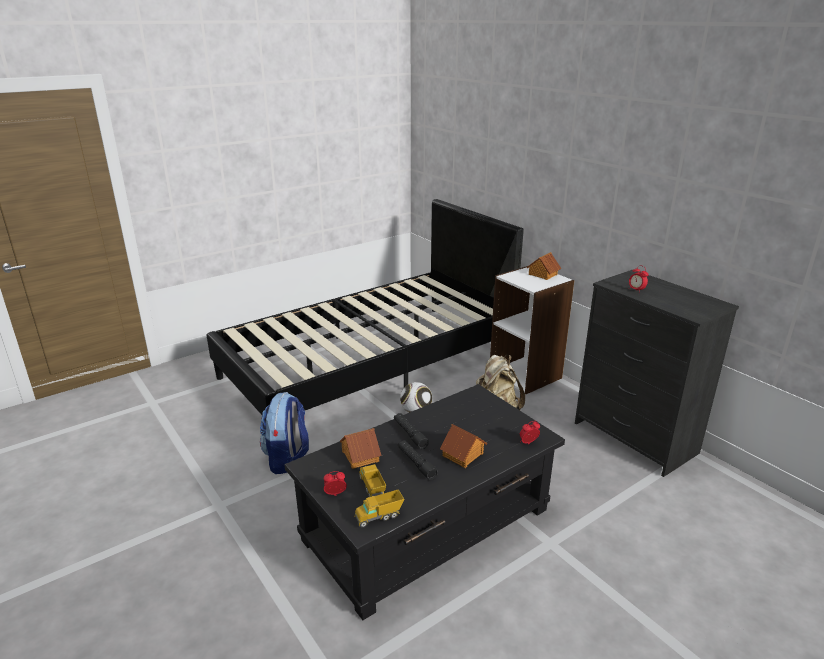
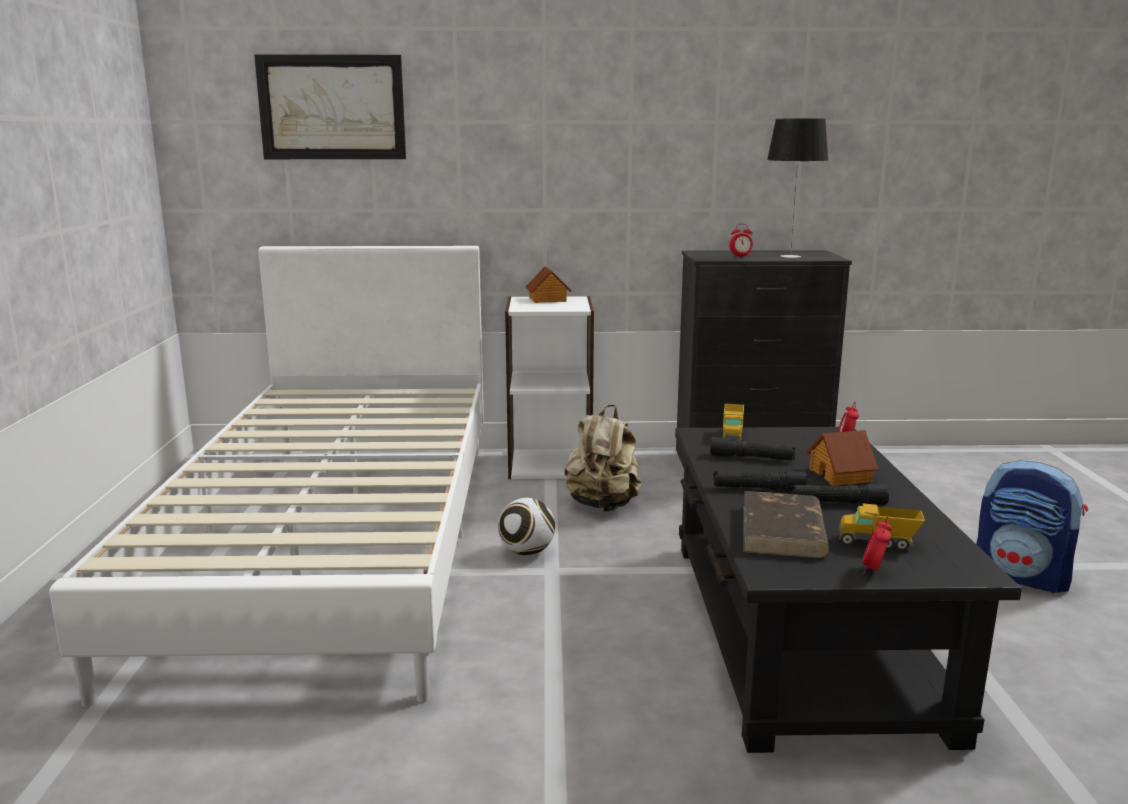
camera: 55 degrees left, 10 degrees down
black bed [207,199,524,415] -> white bed [49,246,484,707]
backpack [260,392,309,474] -> backpack moved to [976,460,1088,593]
toy house [340,428,382,469] -> brown book [744,491,830,558]
toy truck [354,490,404,528] -> toy truck moved to [722,404,744,441]
none -> picture [254,54,406,159]
none -> black flashlight [710,437,795,460]
none -> table lamp [767,118,828,258]

